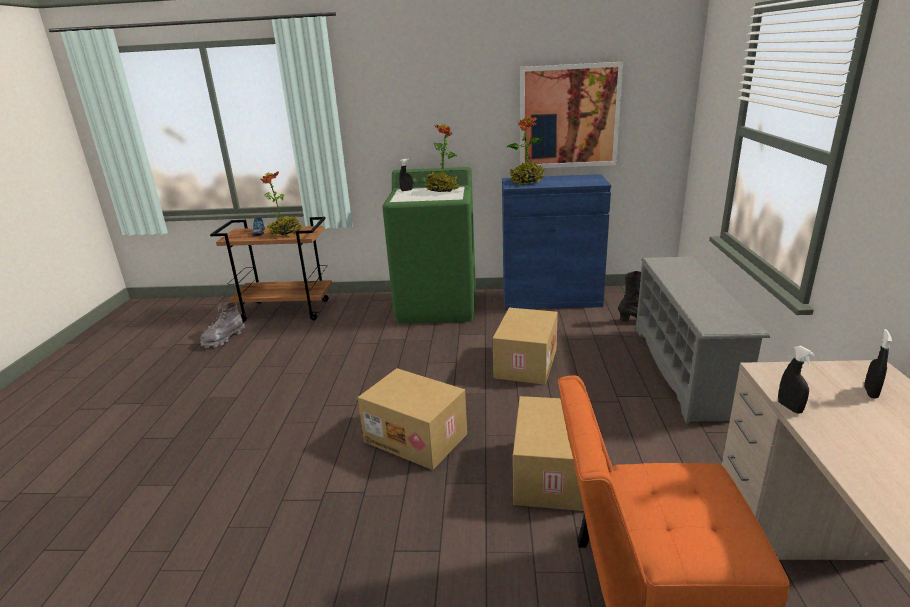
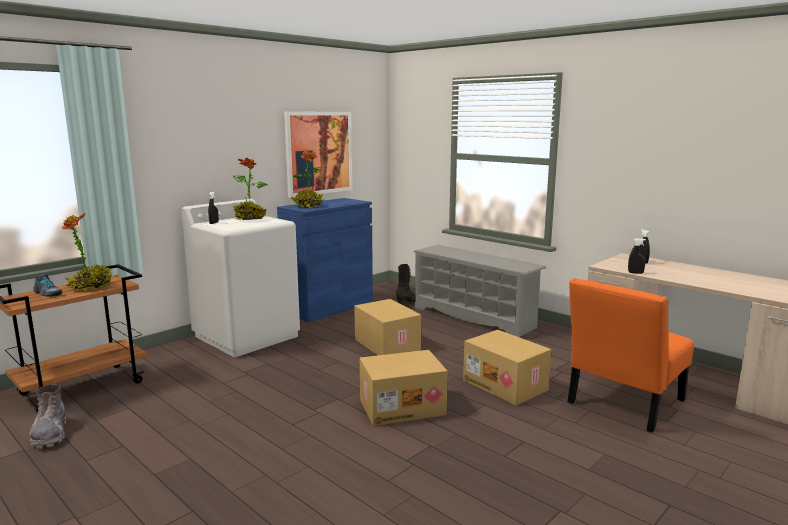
camera: 50 degrees left, 10 degrees down
green washing machine [382,167,476,323] -> white washing machine [182,199,300,357]

